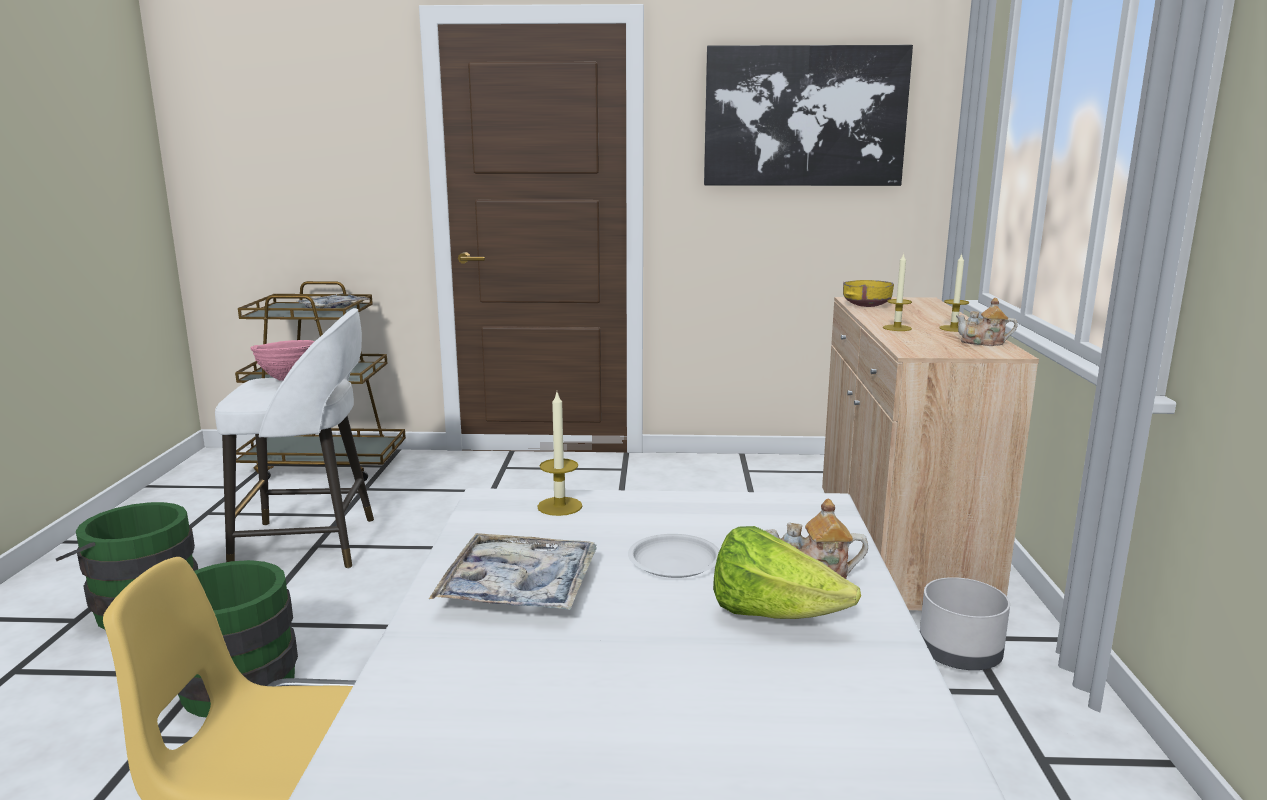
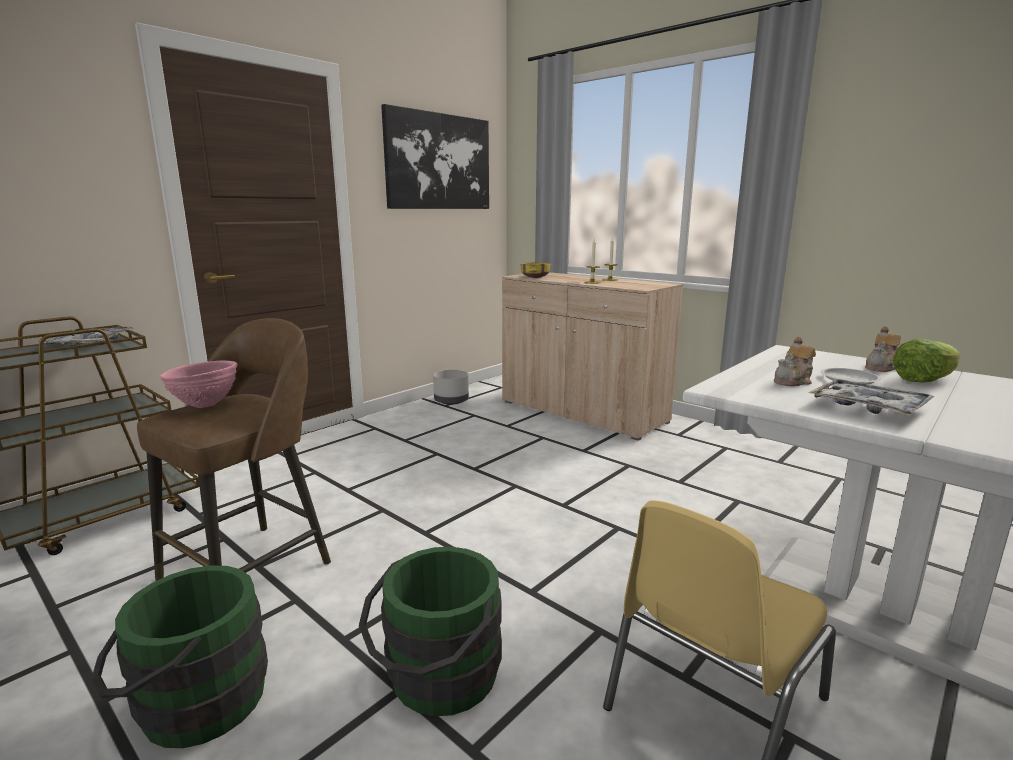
camera: 50 degrees left, 0 degrees up
white stool [215,308,374,568] -> brown stool [137,318,331,581]
candle [537,392,582,516] -> none
grey planter [920,577,1010,670] -> grey planter moved to [433,370,469,405]
teapot [956,298,1017,346] -> teapot moved to [774,337,816,386]

